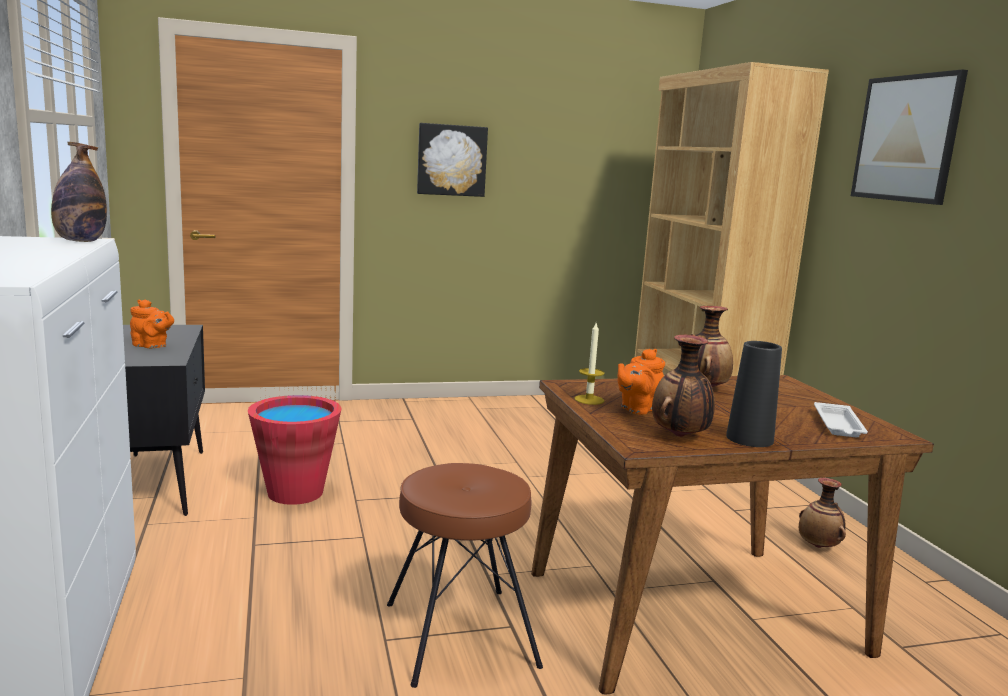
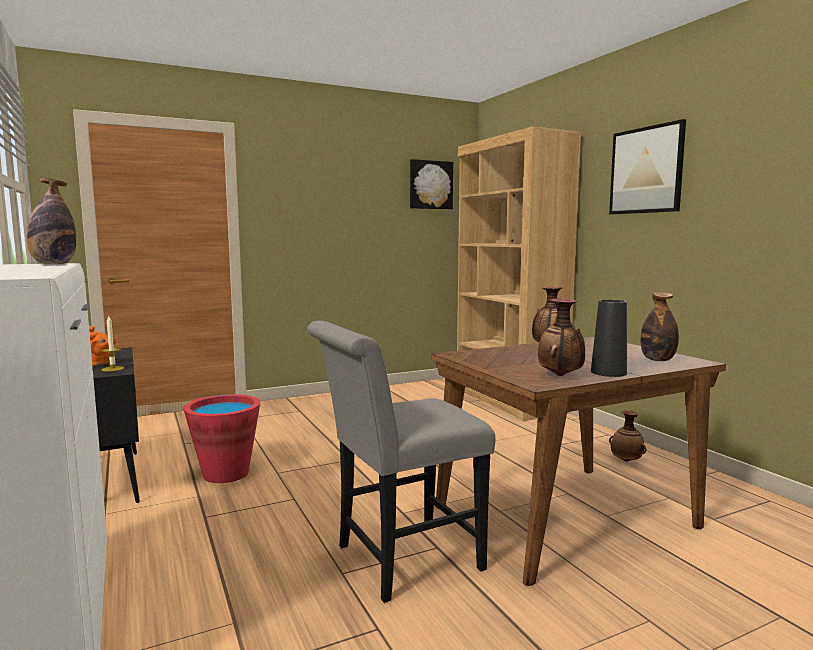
camera: 10 degrees left, 5 degrees down
brown stool [387,463,543,688] -> grey chair [307,321,495,603]
picture [417,123,488,197] -> picture moved to [410,159,453,209]
candle [574,323,605,405] -> candle moved to [102,316,124,371]
orange teapot [617,349,665,415] -> none
white tray [814,402,868,437] -> bottle [640,292,679,361]

